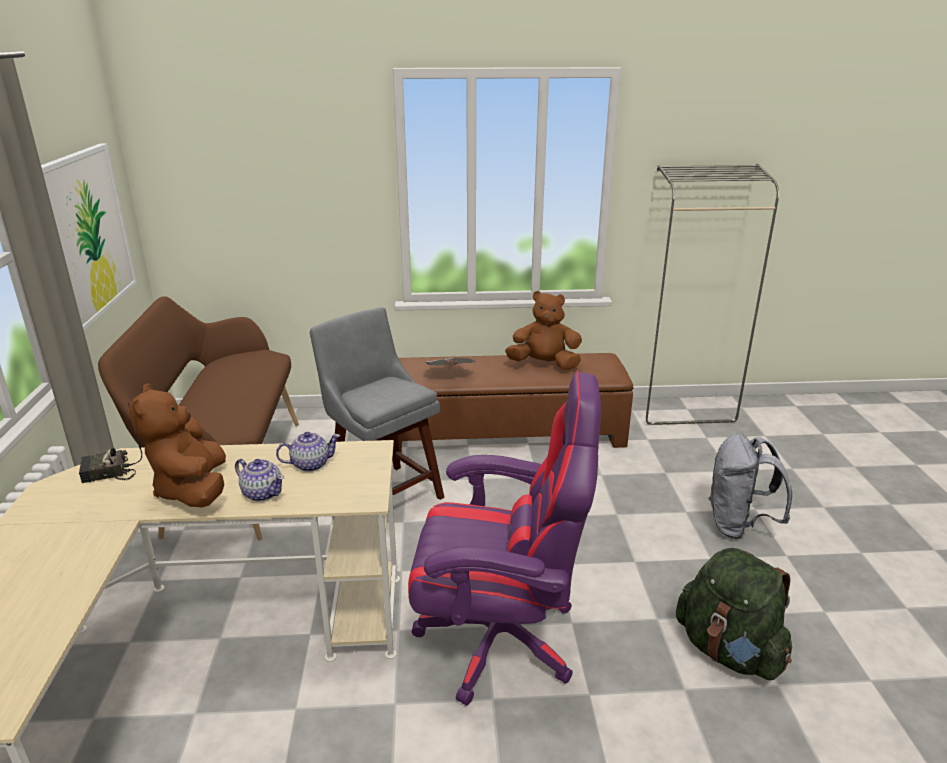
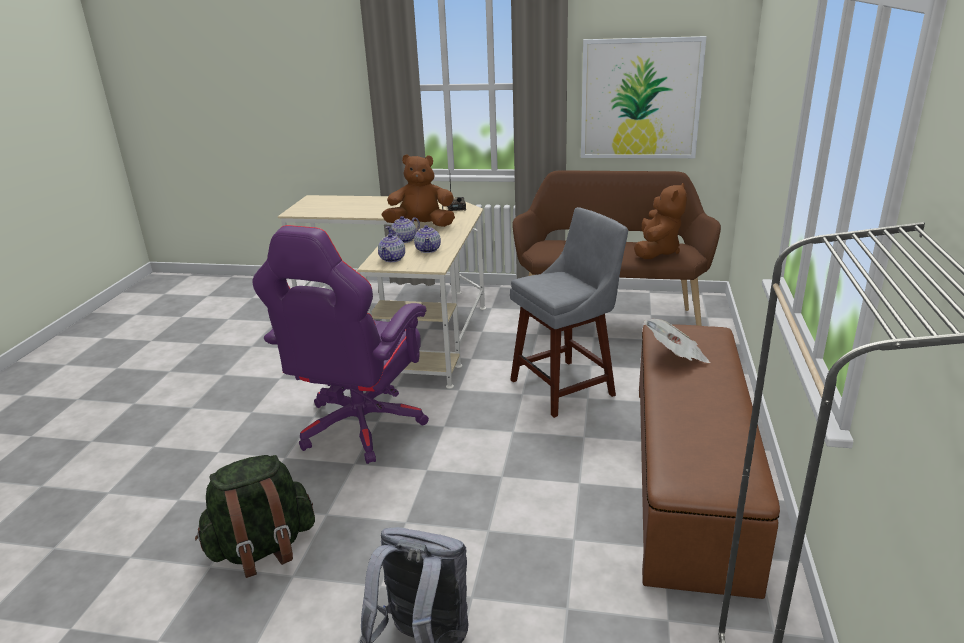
camera: 105 degrees right, 0 degrees up
brown plush toy [505,291,582,370] -> brown plush toy moved to [634,183,687,259]
none -> teapot [378,233,405,262]

